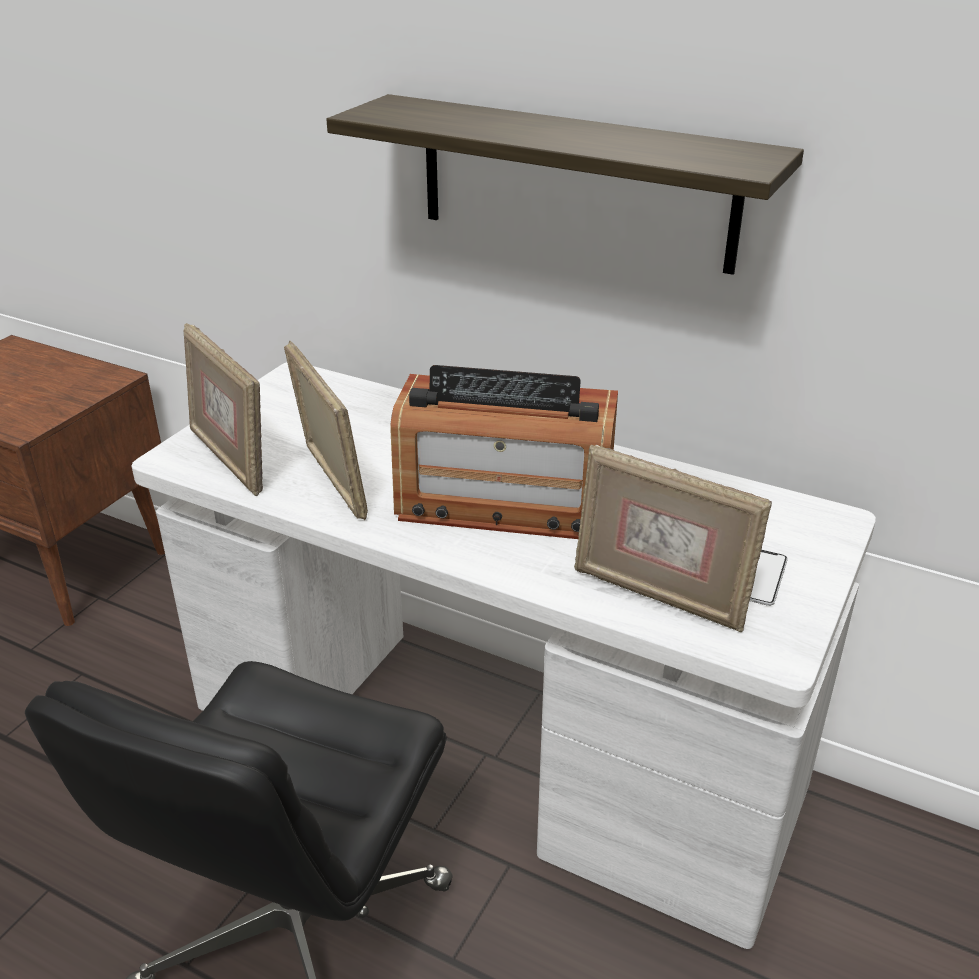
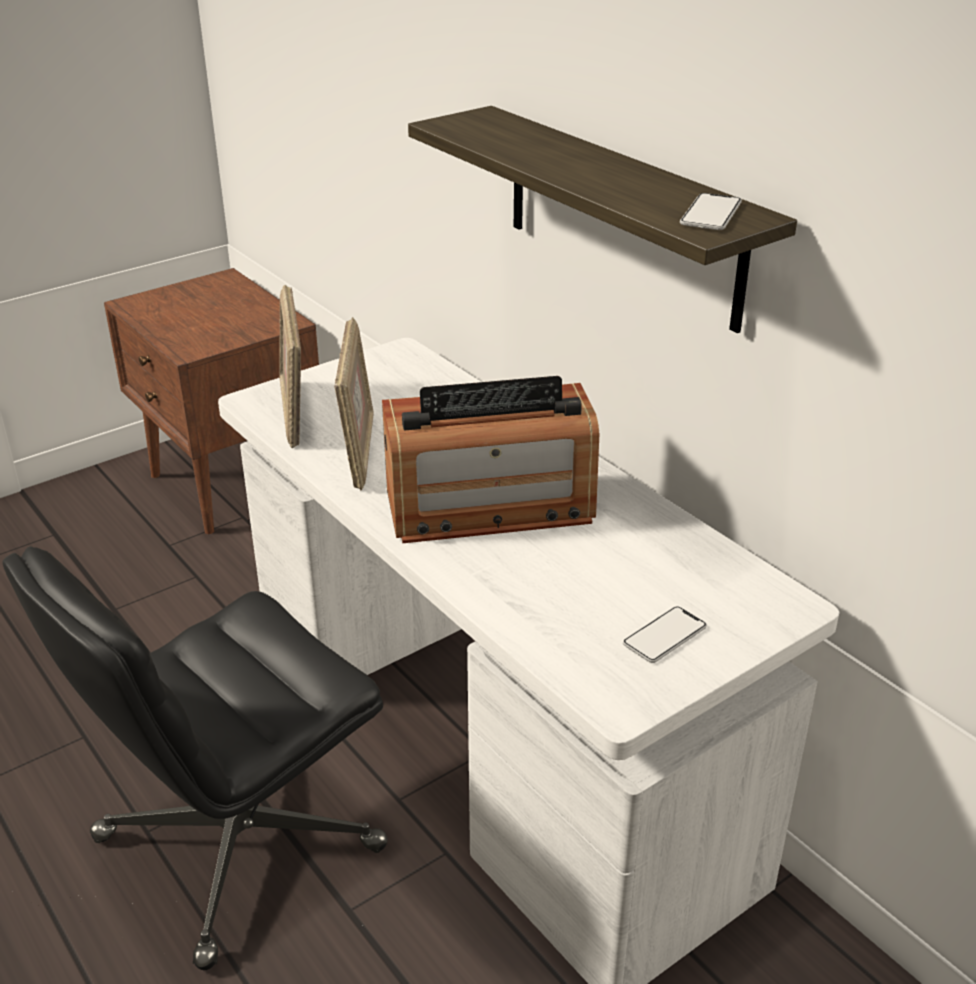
camera: 25 degrees right, 0 degrees up
radio [390,365,618,539] -> radio turned 45 degrees counterclockwise [382,376,599,543]
picture frame [574,445,772,632] -> none
none -> phone [680,193,742,230]

